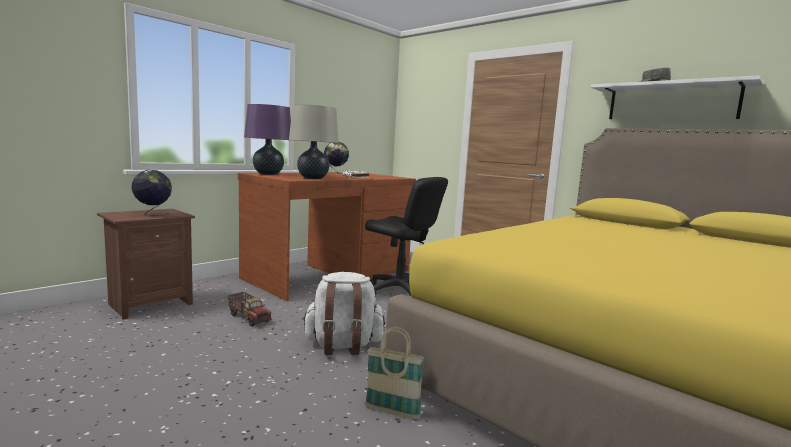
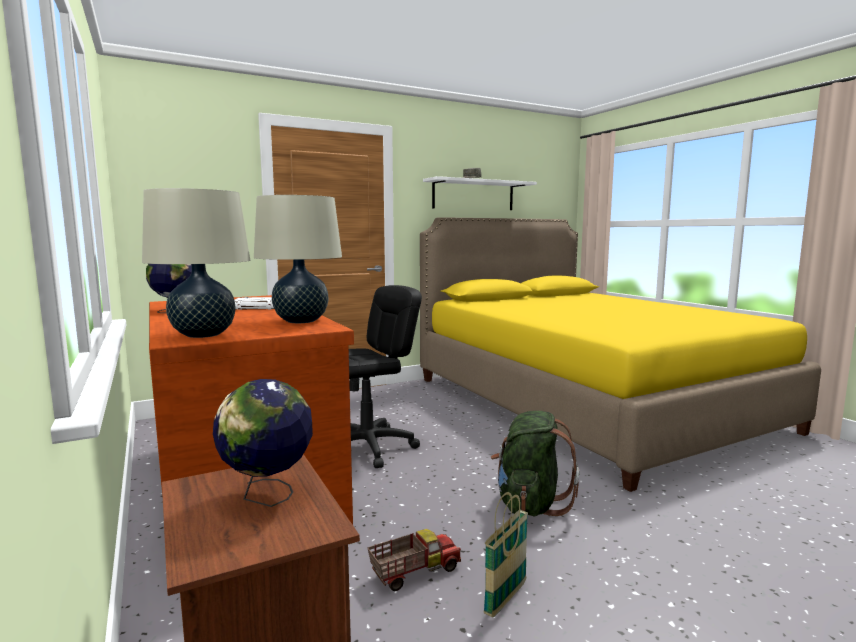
camera: 70 degrees left, 0 degrees up
purple table lamp [244,104,291,175] -> beige table lamp [142,188,250,338]
white backpack [302,272,385,355] -> green backpack [491,411,579,516]
basket [365,327,424,420] -> basket moved to [484,492,528,617]

